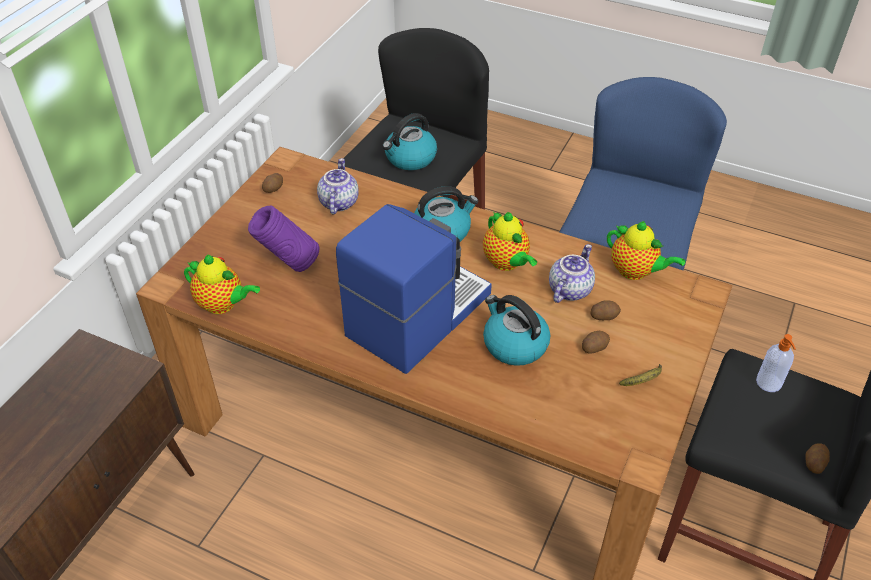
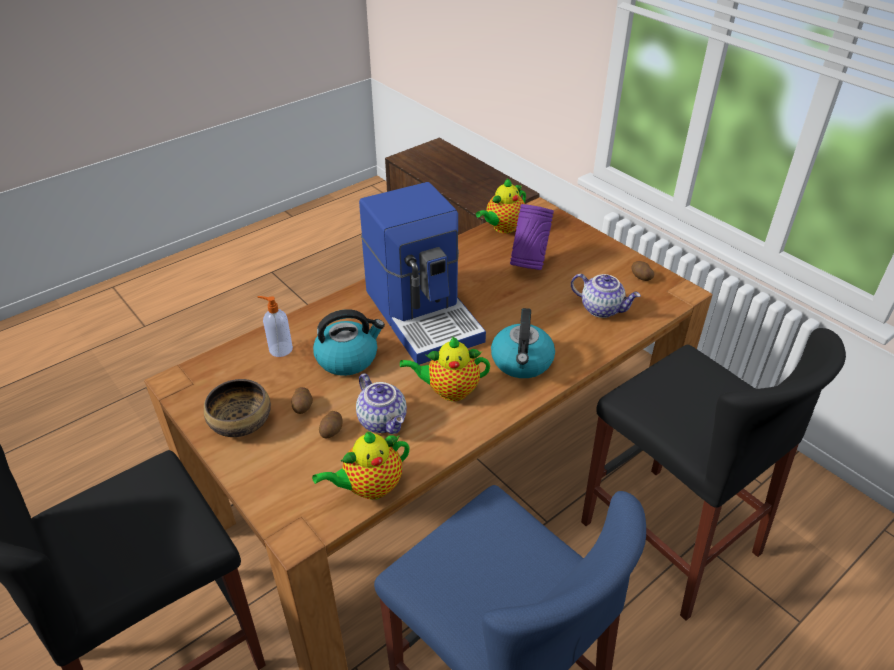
camera: 115 degrees right, 5 degrees down
kettle [382,113,437,170] -> none
banana [619,364,662,386] -> bowl [204,379,271,437]
soap dispenser [756,334,796,392] -> soap dispenser moved to [258,296,293,357]
potato [805,443,830,474] -> none

